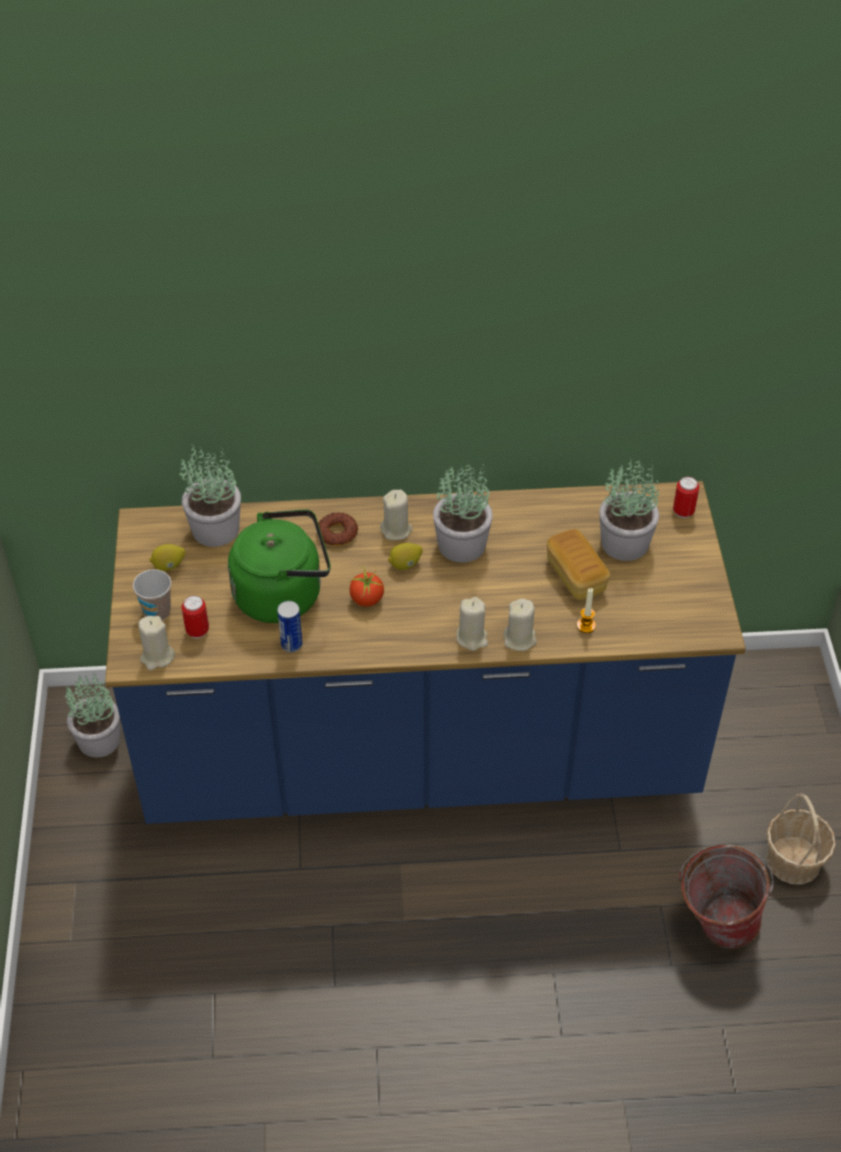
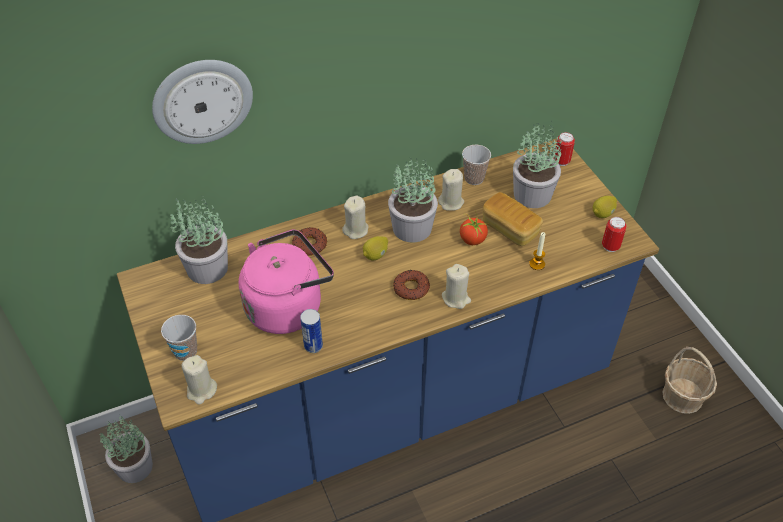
camera: 20 degrees left, 0 degrees up
lemon [149,544,185,571] -> lemon moved to [593,196,617,218]
can [182,595,209,638] -> can moved to [602,217,627,252]
green kettle [228,509,331,623] -> pink kettle [239,229,334,334]
tomato [348,565,384,607] -> tomato moved to [460,211,488,245]
beige candle [503,599,537,651] -> beige candle moved to [438,169,464,211]
bucket [678,845,774,949] -> none
none -> wall clock [152,60,253,144]
none -> donut [393,270,430,300]
none -> cup [462,145,491,185]

